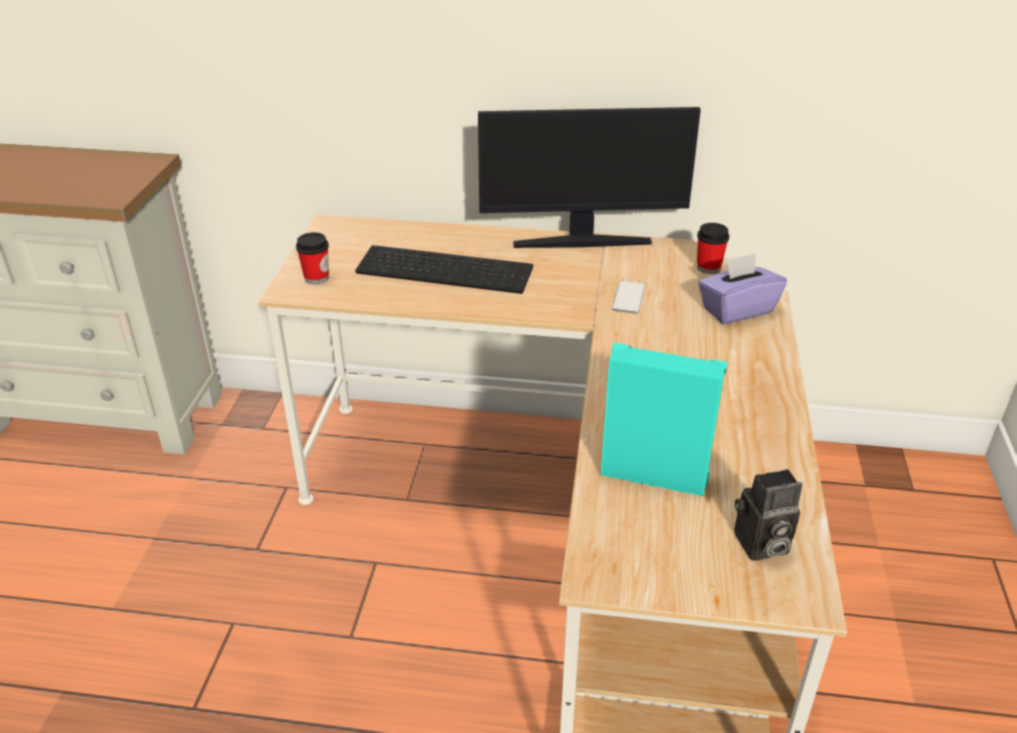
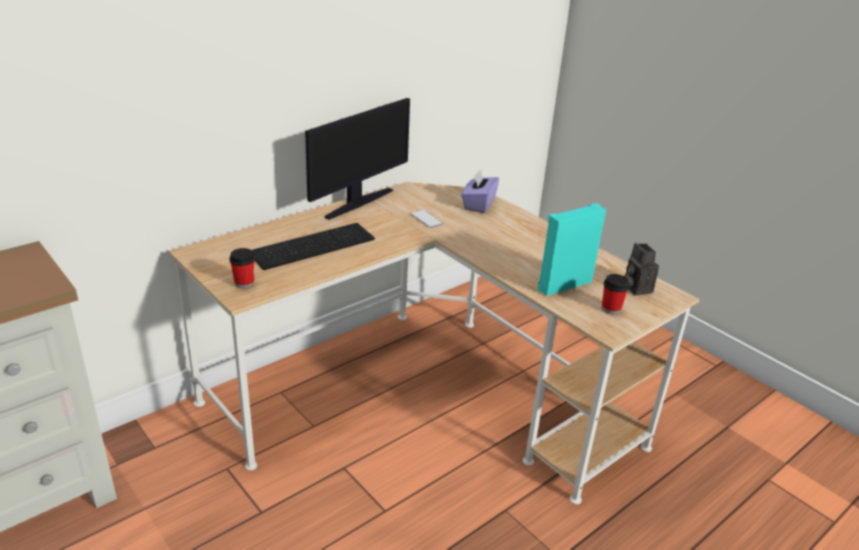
camera: 50 degrees left, 5 degrees down
cup [697,223,729,274] -> cup moved to [602,274,629,314]
camera [734,469,802,561] -> camera turned 135 degrees clockwise [624,243,659,296]

